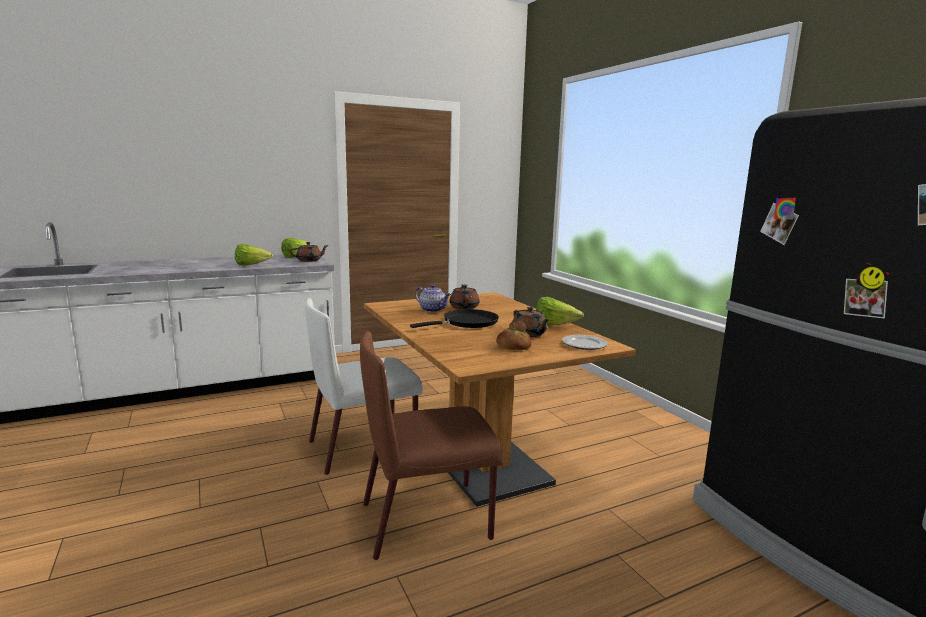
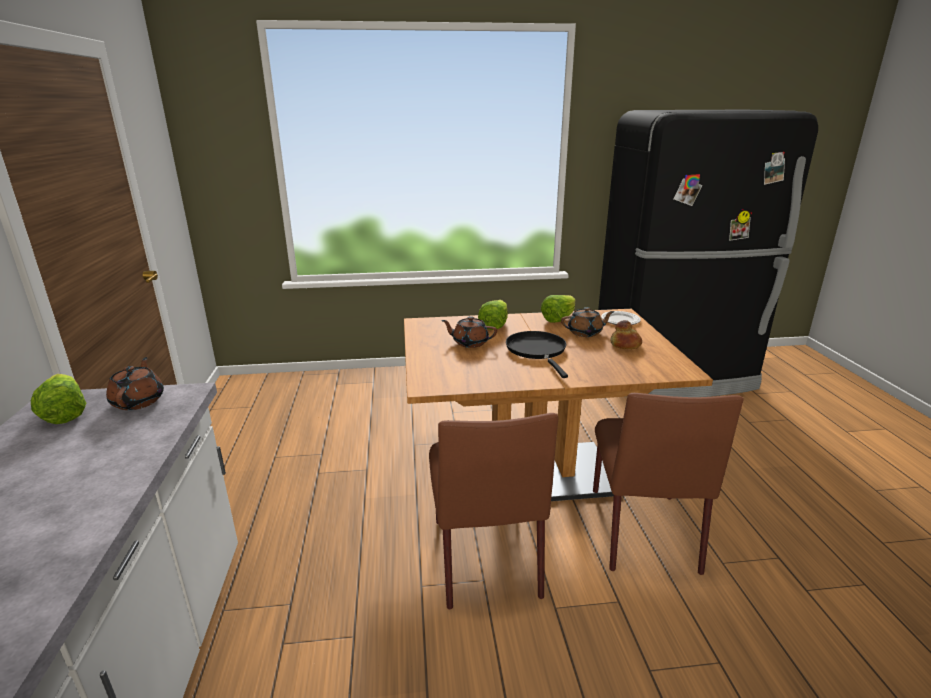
camera: 70 degrees left, 10 degrees up
lettuce [235,244,273,266] -> lettuce moved to [478,300,508,330]
white chair [305,298,423,475] -> brown chair [429,413,558,609]
teapot [415,284,451,312] -> none

